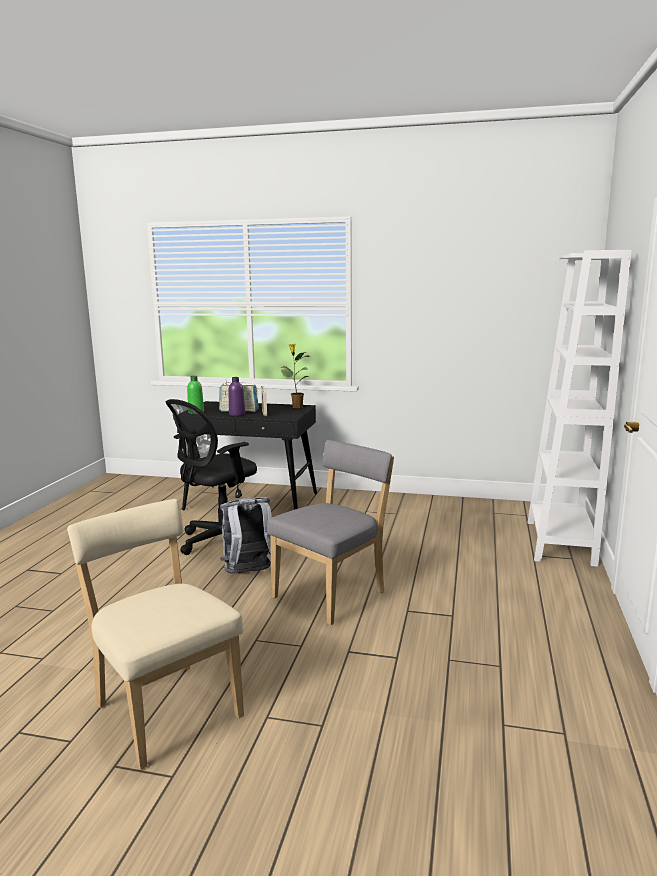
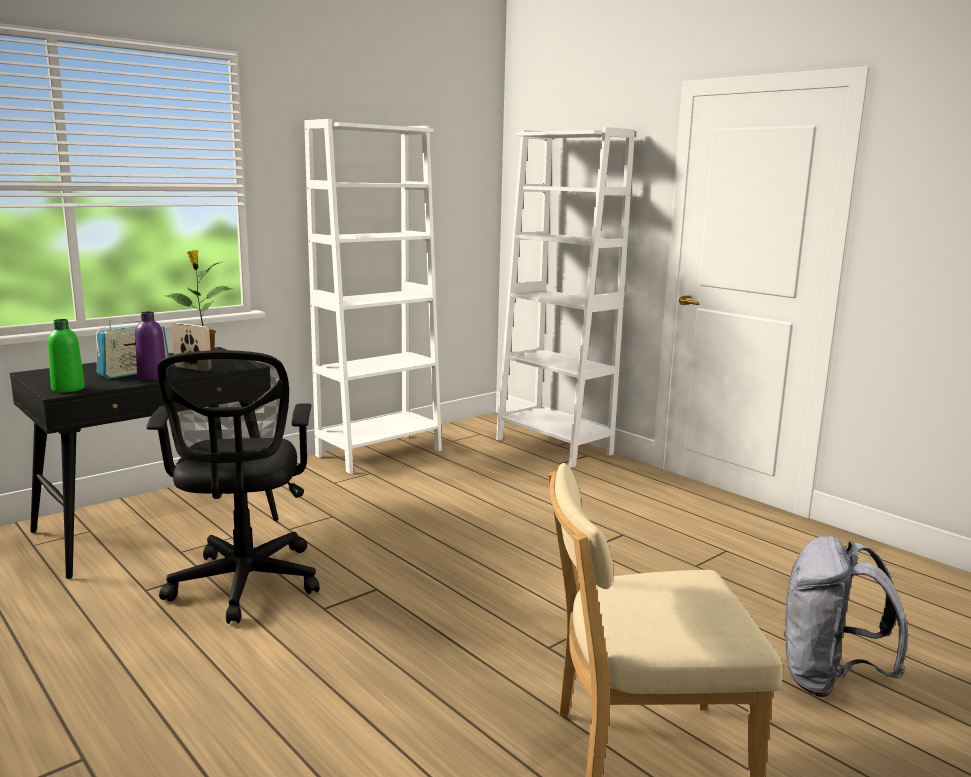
camera: 55 degrees left, 0 degrees up
grey backpack [220,497,272,574] -> grey backpack moved to [783,536,908,697]
grey chair [267,440,394,625] -> none
none -> white bookcase [304,119,442,474]

